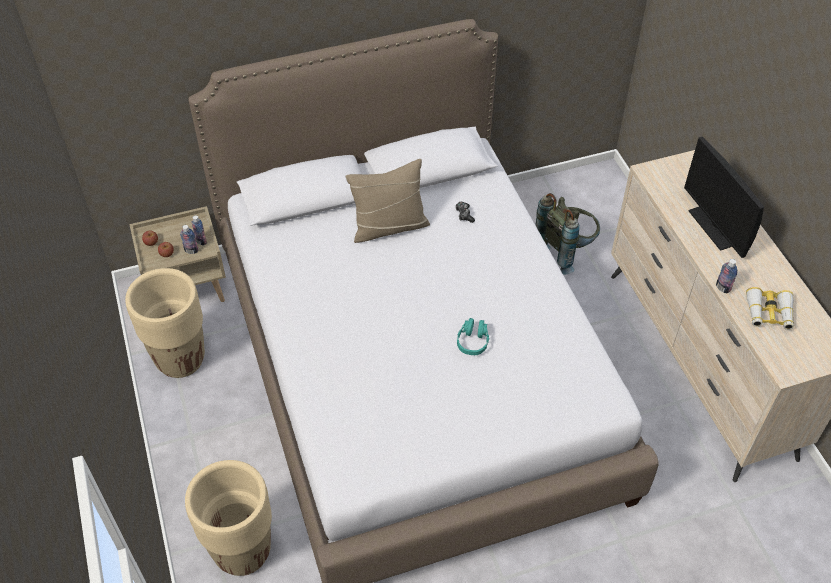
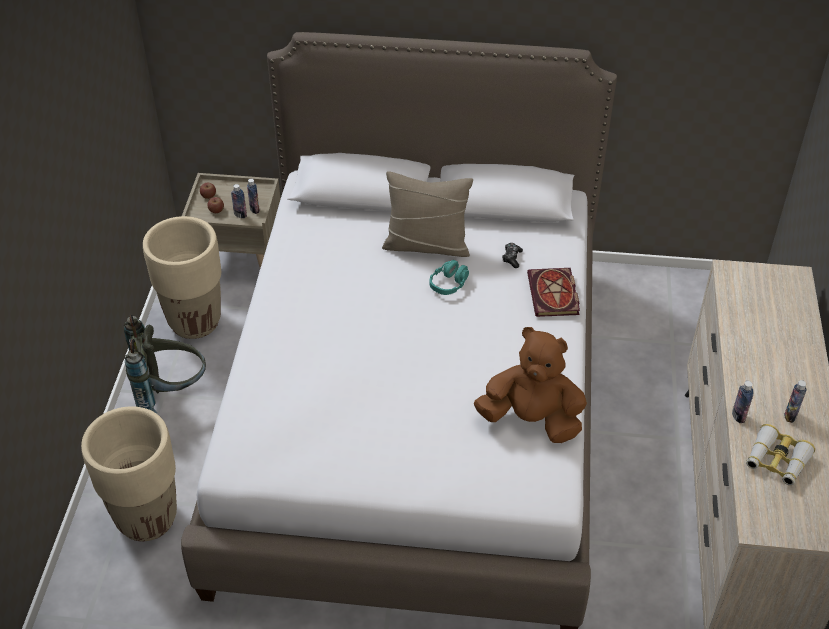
camera: 25 degrees right, 5 degrees down
turquoise headphones [457,318,489,355] -> turquoise headphones moved to [430,260,469,295]
grey backpack [535,193,600,275] -> grey backpack moved to [124,315,206,414]
monitor [684,137,764,258] -> none
none -> brown plush toy [474,327,587,443]
none -> book [527,268,580,317]
none -> bottle [784,380,806,423]

